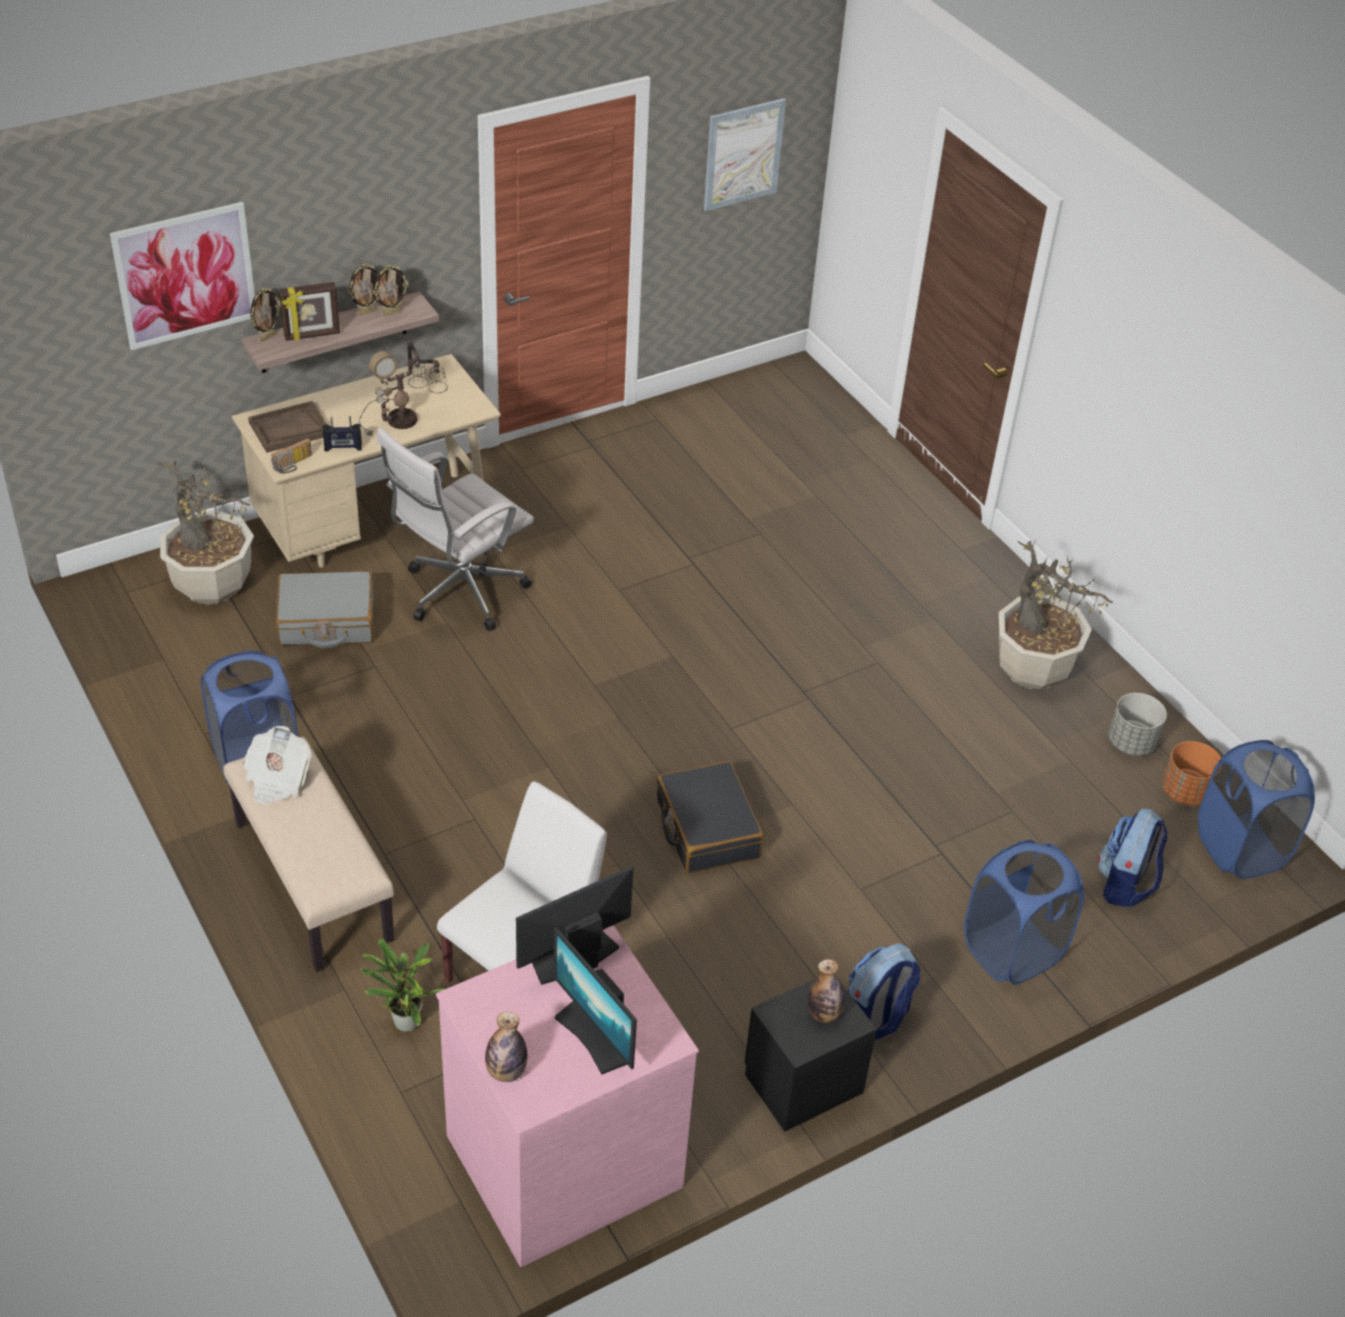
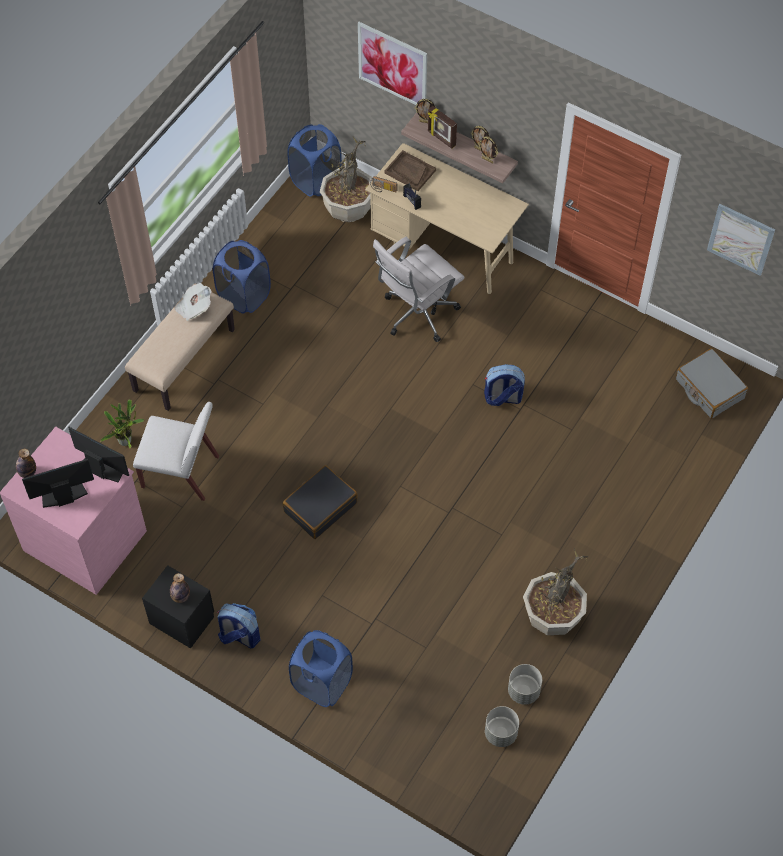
camera: 65 degrees right, 15 degrees up
grey suitcase [276,571,374,648] -> grey suitcase moved to [676,348,748,419]
table lamp [359,340,448,436] -> none
white office chair [377,427,534,631] -> white office chair turned 60 degrees counterclockwise [373,237,464,342]
monitor [553,927,637,1074] -> monitor turned 45 degrees clockwise [22,459,94,508]
backpack [1098,808,1168,907] -> backpack moved to [484,364,525,406]
orange planter [1162,741,1221,806] -> grey planter [485,706,519,747]
blue laundry basket [1198,740,1315,879] -> blue laundry basket moved to [287,124,342,197]

